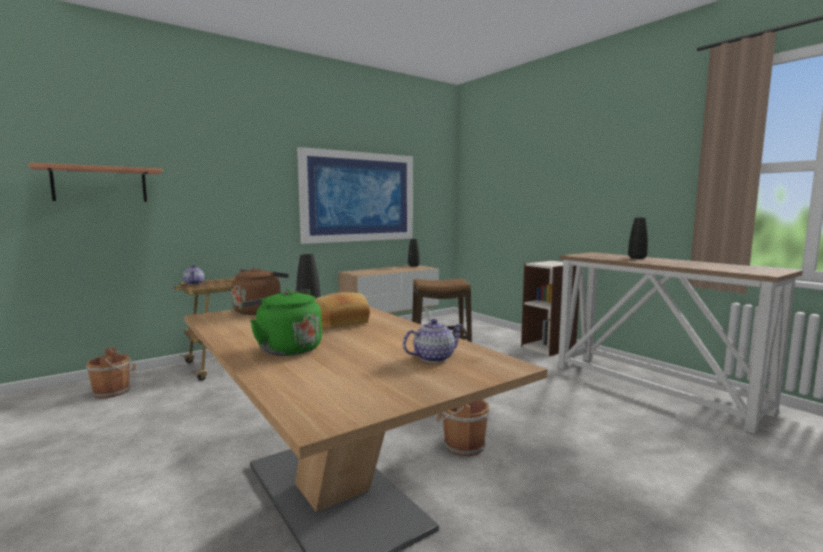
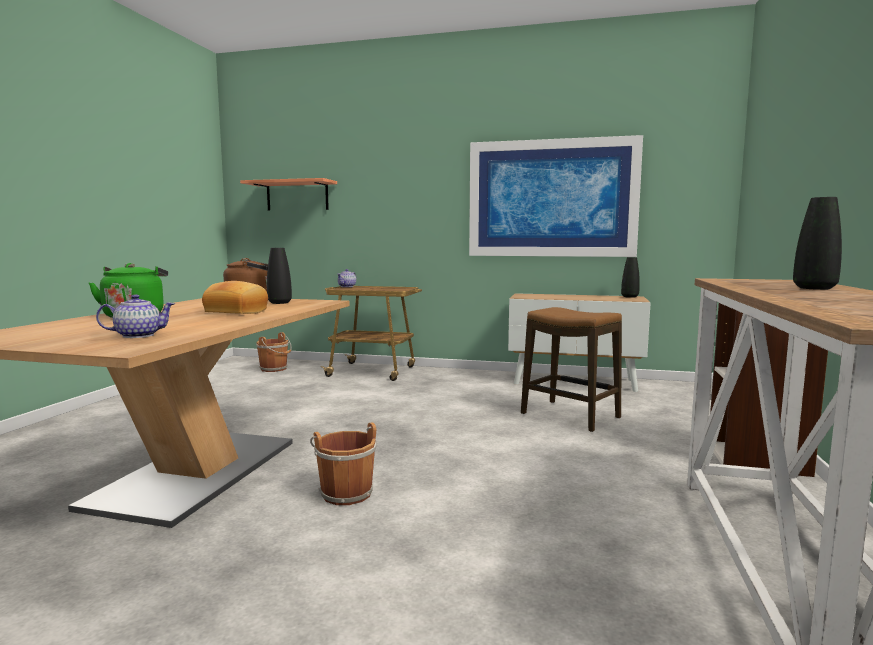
camera: 50 degrees right, 0 degrees up
teapot [403,319,464,363] -> teapot turned 45 degrees counterclockwise [96,294,175,338]

